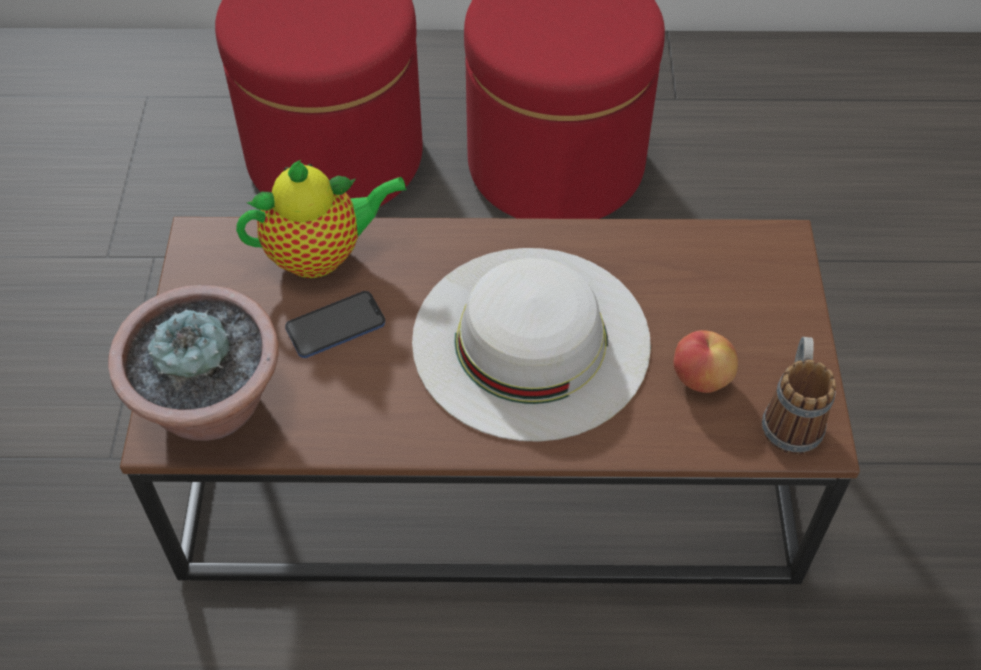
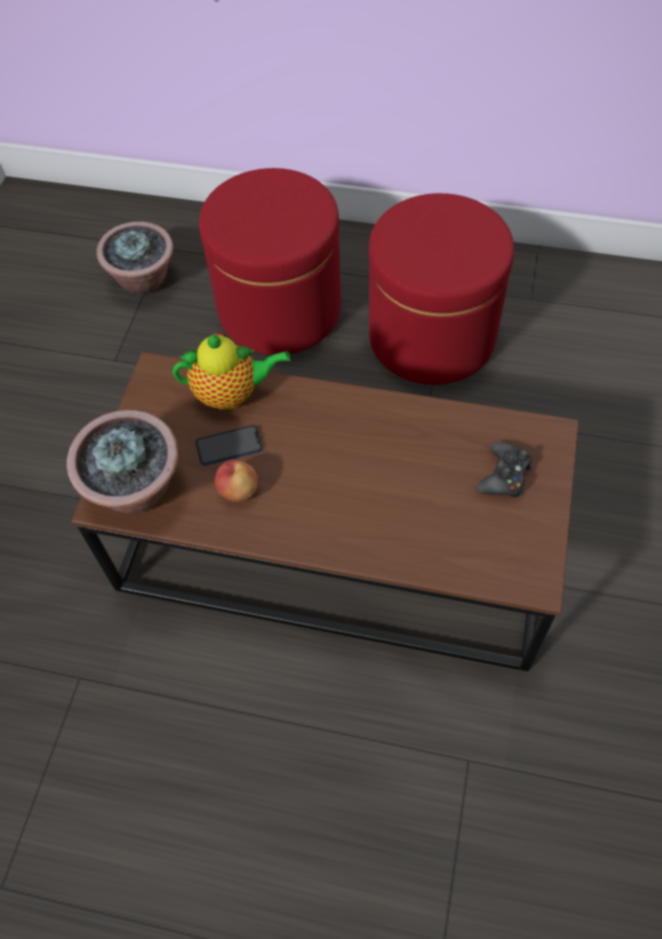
camera: 15 degrees right, 5 degrees up
white hat [412,248,651,442] -> none
apple [673,330,738,393] -> apple moved to [215,459,258,502]
mug [762,337,836,454] -> none
none -> potted plant [96,221,173,295]
none -> black game controller [477,442,532,497]

